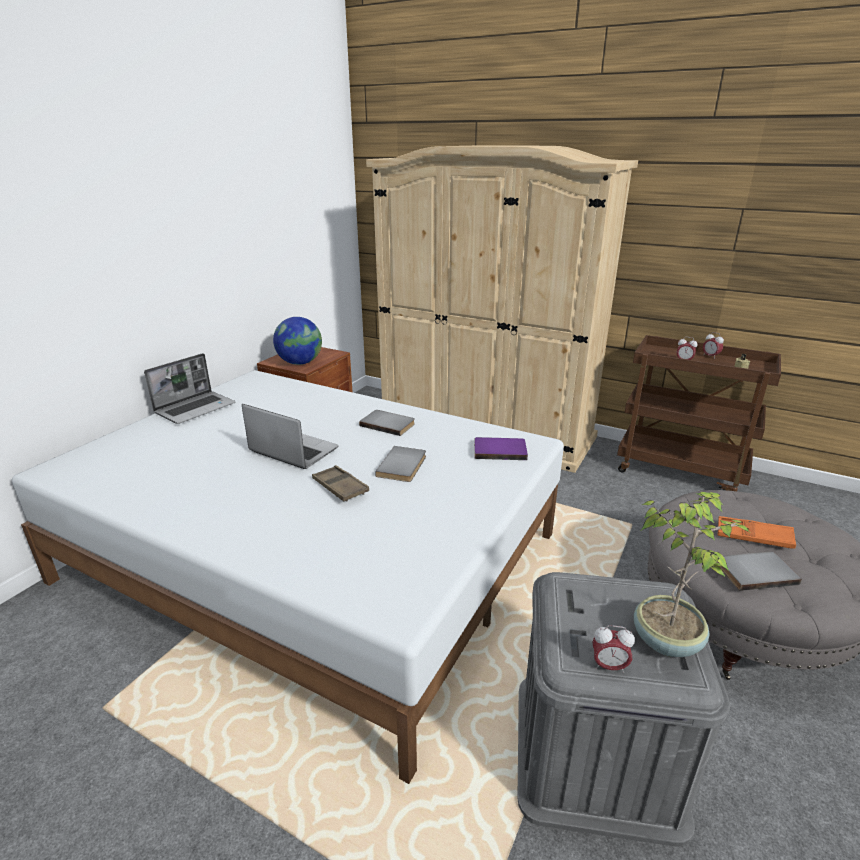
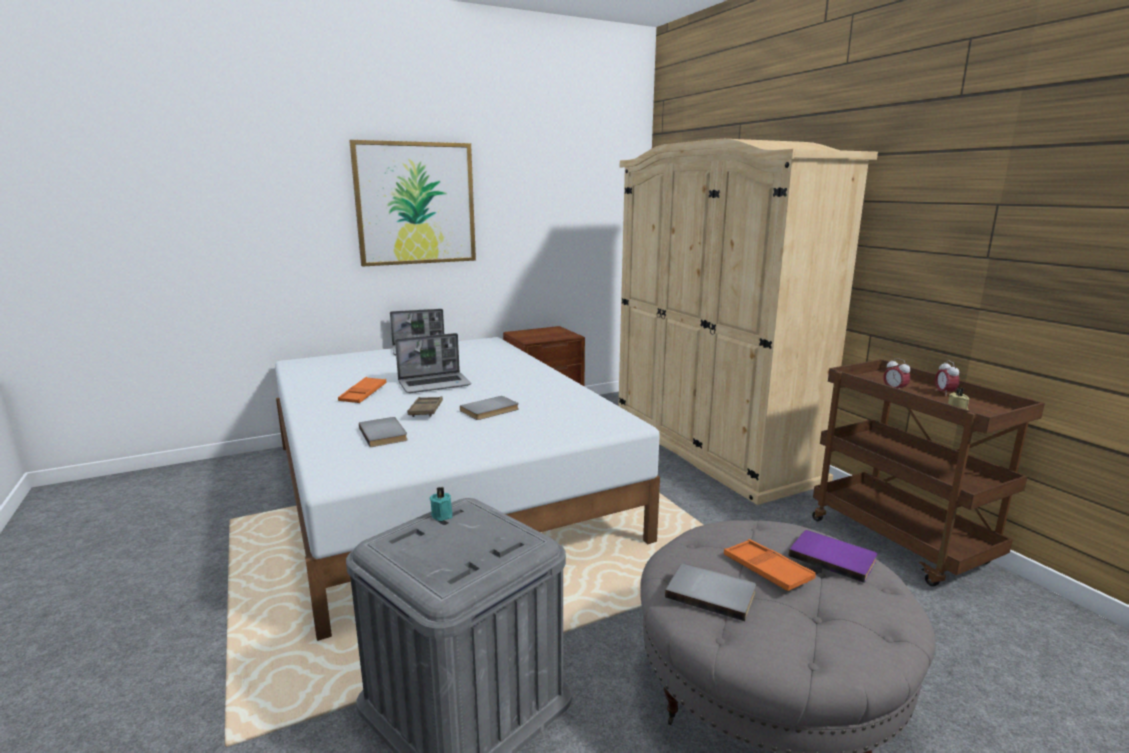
camera: 35 degrees right, 10 degrees down
laptop [242,404,339,469] -> laptop turned 90 degrees clockwise [395,333,471,393]
globe [273,317,322,365] -> none
grey book [359,410,415,436] -> grey book moved to [359,417,408,447]
purple book [474,437,528,460] -> purple book moved to [788,530,877,583]
alarm clock [592,625,635,673] -> none
potted plant [634,492,749,657] -> none
none -> orange tray [338,377,386,403]
none -> picture [349,140,476,267]
none -> turquoise candle [430,487,452,521]

